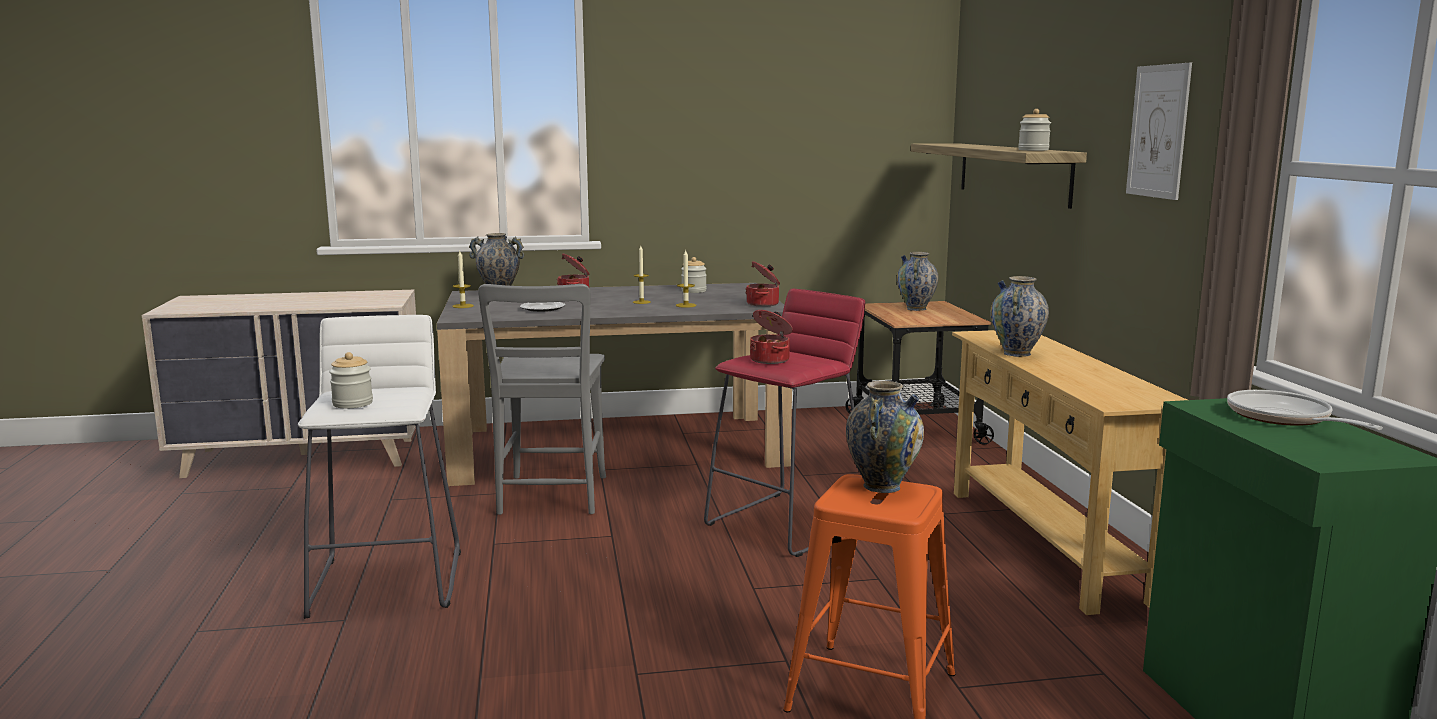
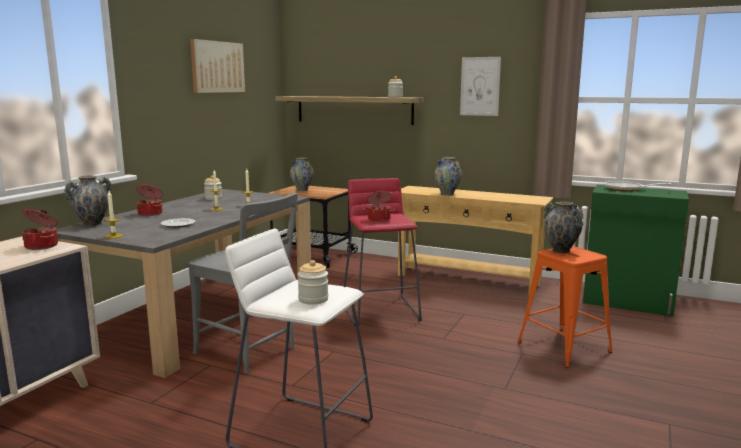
camera: 55 degrees left, 0 degrees up
cooking pot [745,261,780,307] -> cooking pot moved to [22,209,58,250]
none -> picture [190,39,245,93]

